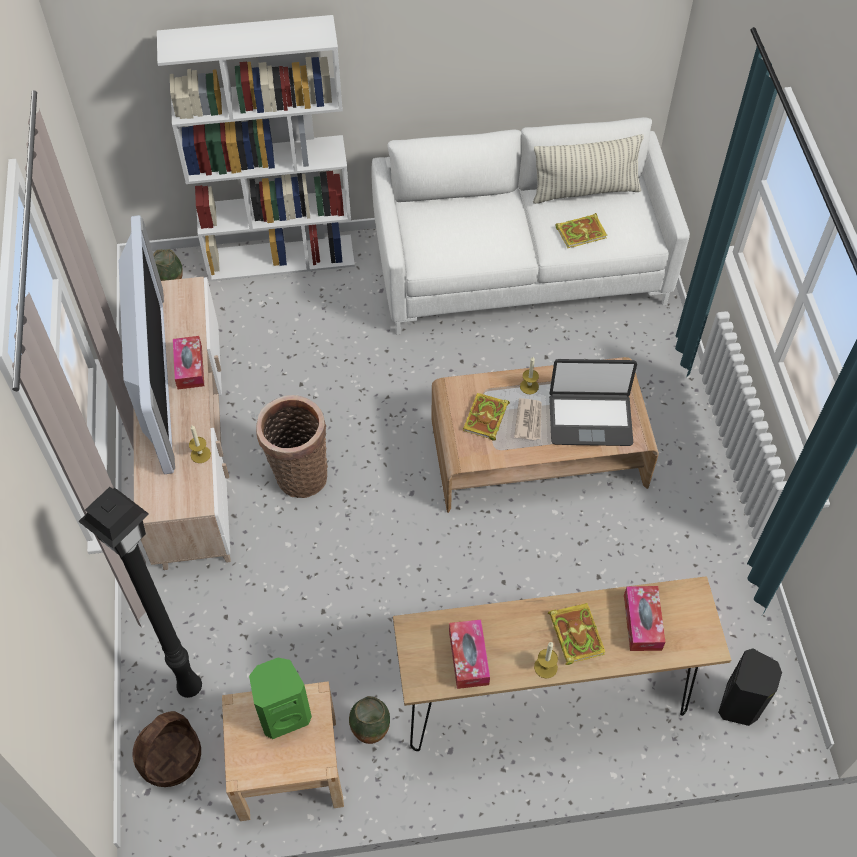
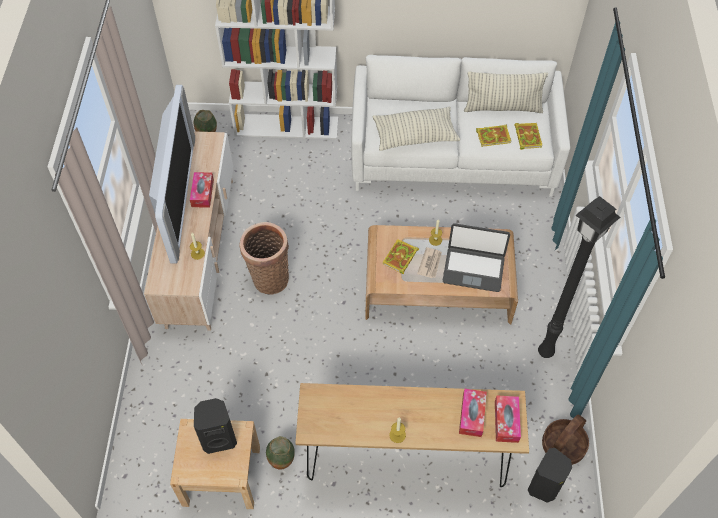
camera: 10 degrees right, 0 degrees up
black floor lamp [78,487,202,698] -> black floor lamp moved to [538,196,620,358]
basket [133,711,201,787] -> basket moved to [542,415,589,465]
green speaker [249,658,312,739] -> black speaker [194,398,237,454]
tissue box [449,619,490,689] -> tissue box moved to [495,396,521,443]
book [548,603,605,665] -> book moved to [514,123,542,150]
none -> pillow [373,107,460,151]

